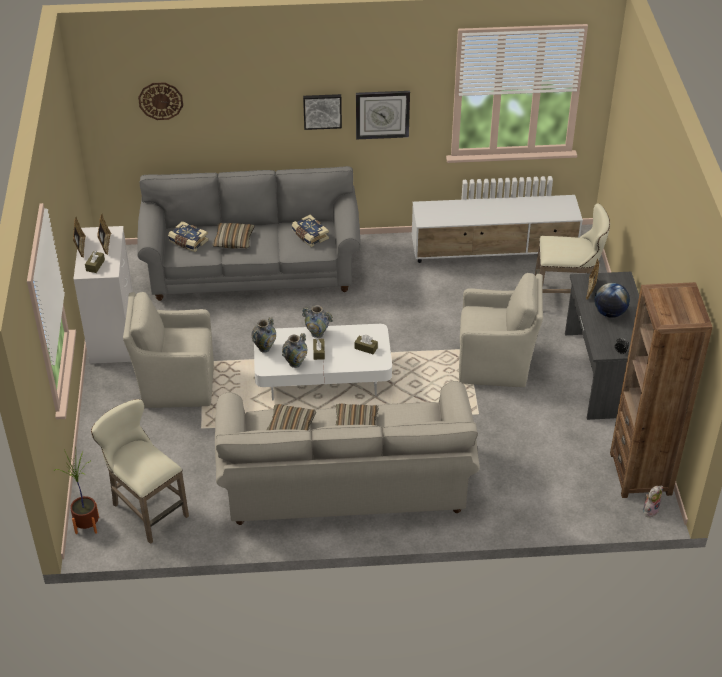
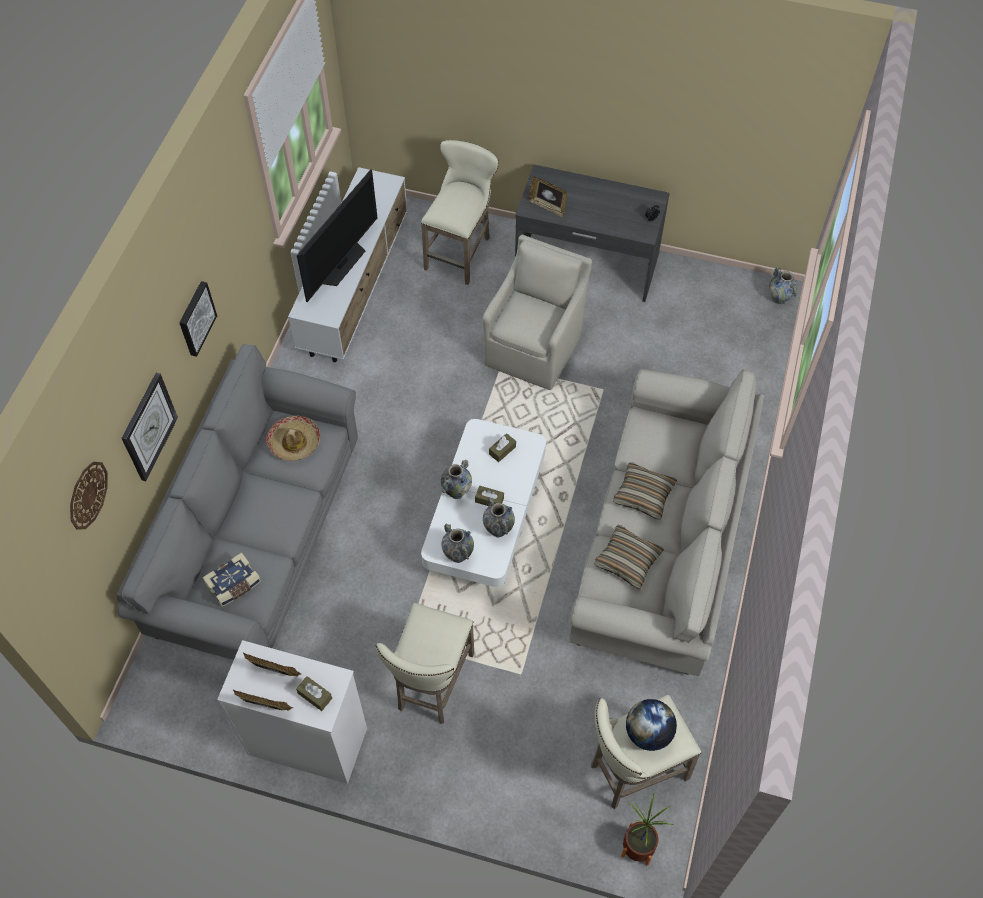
camera: 70 degrees left, 15 degrees up
beige armchair [123,292,214,408] -> beige stool [375,603,474,724]
pillow [212,223,254,249] -> none
book [292,215,329,247] -> hat [266,416,320,461]
wall clock [356,91,410,139] -> wall clock moved to [122,373,178,481]
globe [594,283,630,318] -> globe moved to [626,699,677,751]
brown bookcase [610,282,713,498] -> none
plush toy [643,486,663,517] -> vase [769,267,797,305]
none -> television [297,169,378,302]

